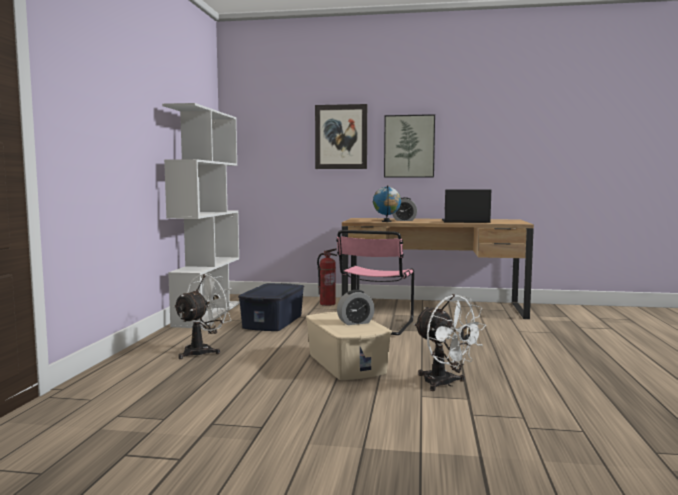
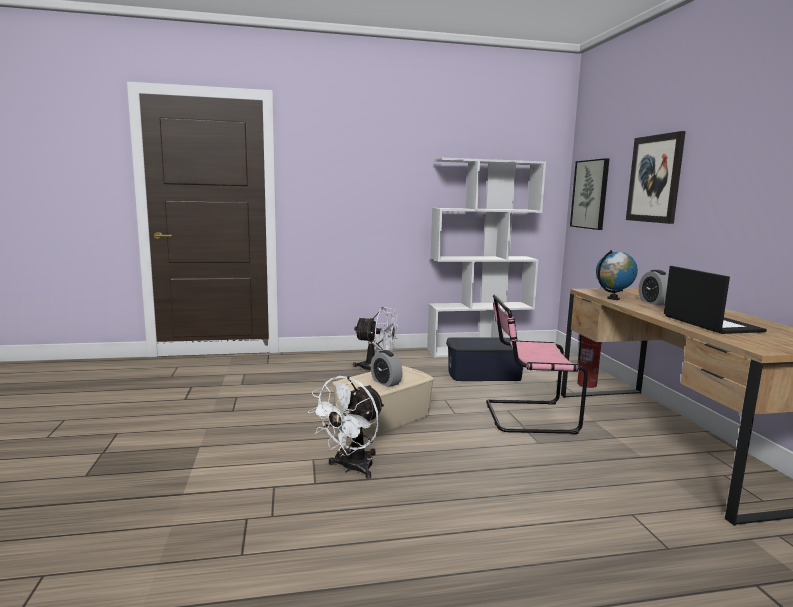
camera: 70 degrees right, 5 degrees up
picture [384,114,435,178] -> picture moved to [570,158,609,230]

